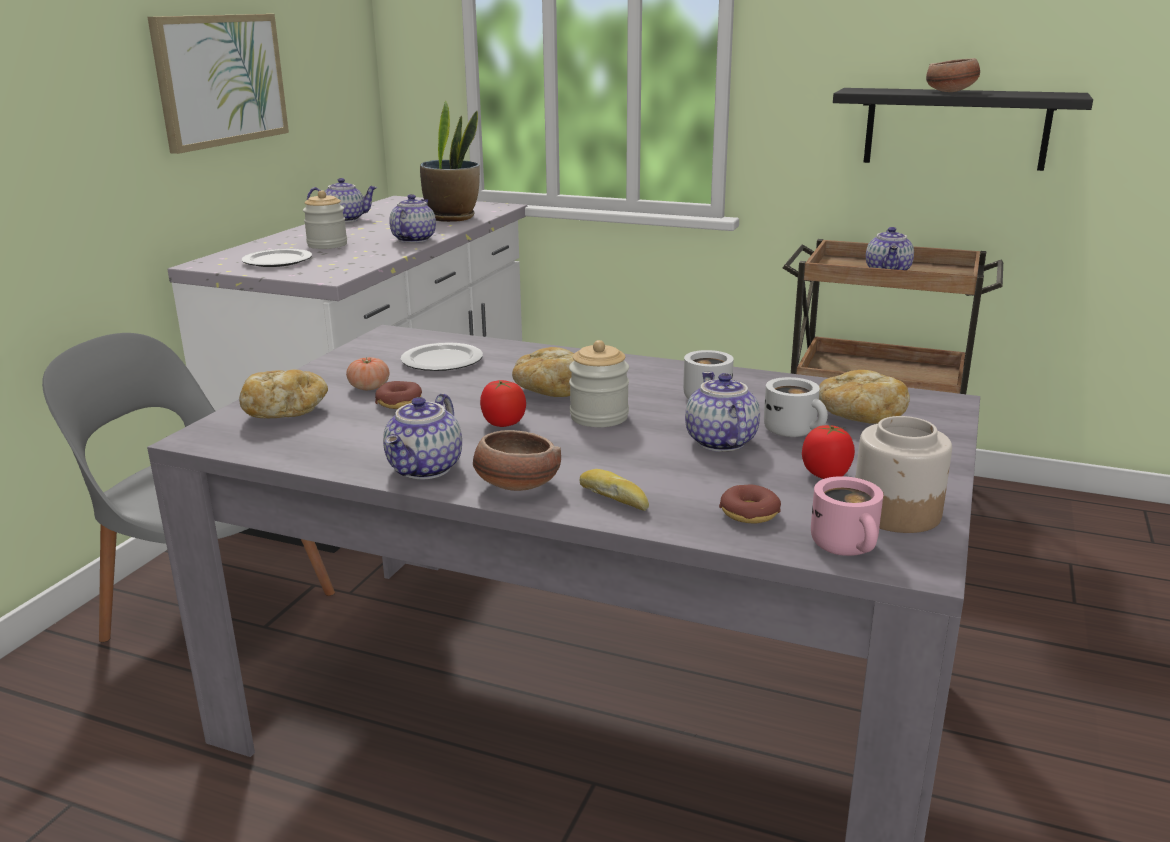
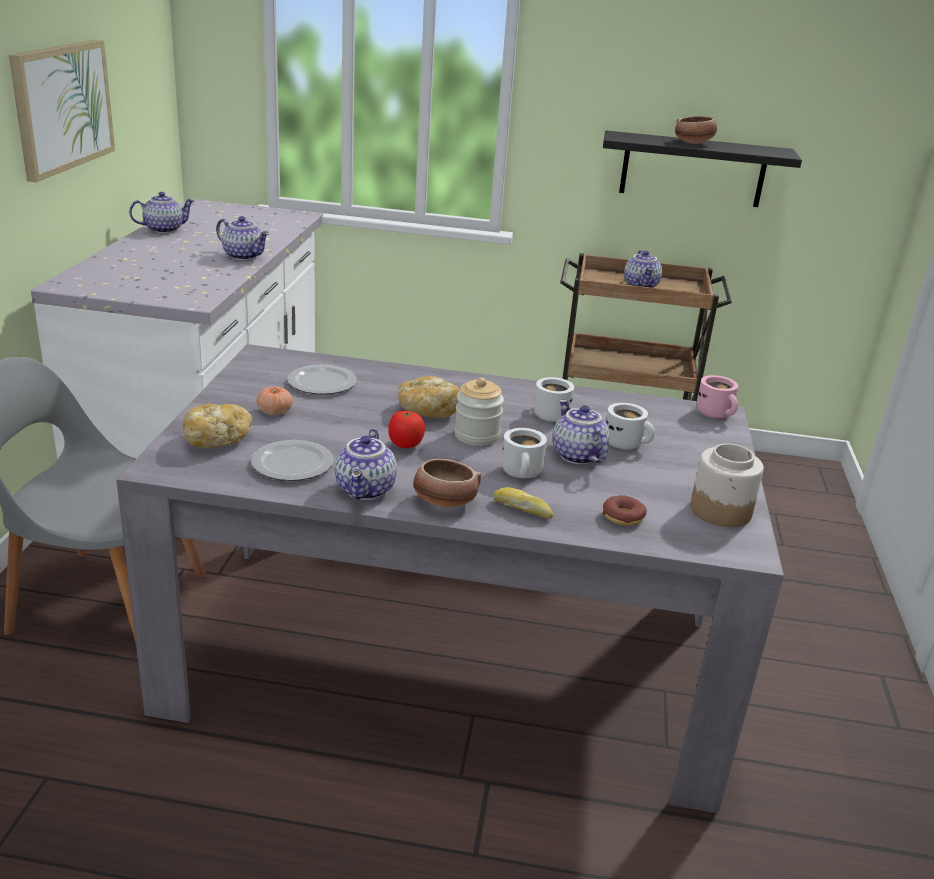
camera: 15 degrees left, 5 degrees up
plate [242,249,312,267] -> plate moved to [251,440,334,481]
jar [303,190,347,249] -> none
donut [375,381,422,409] -> none
teapot [389,194,436,243] -> teapot turned 120 degrees clockwise [216,216,269,260]
potted plant [420,101,480,222] -> none
tomato [802,425,855,479] -> none
pink mug [811,476,883,556] -> pink mug moved to [696,375,738,418]
bread [819,370,910,424] -> none
none -> white mug [502,428,547,478]

